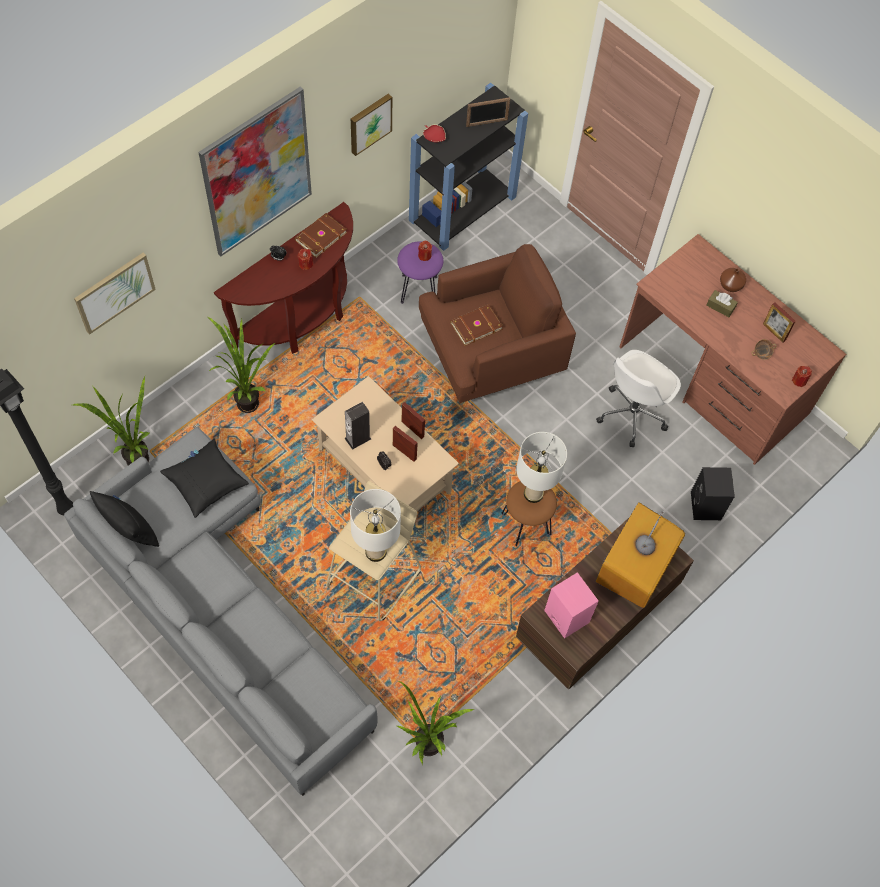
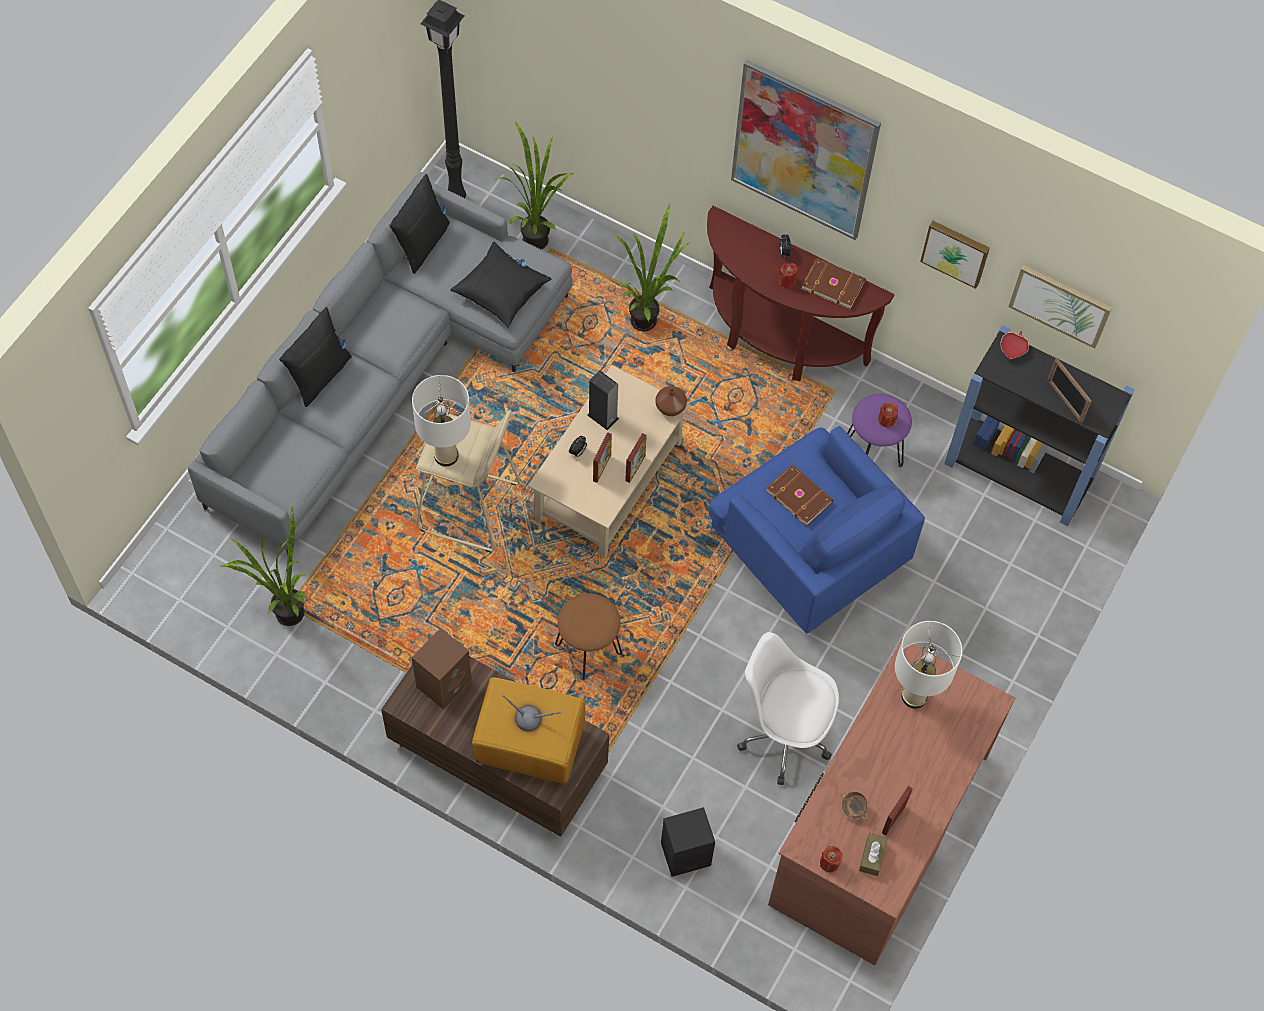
camera: 75 degrees right, 0 degrees up
picture [74,253,156,335] -> picture moved to [1008,265,1112,349]
brown armchair [419,244,576,403] -> blue armchair [709,426,925,634]
white table lamp [516,432,567,503] -> white table lamp moved to [895,621,962,709]
pink speaker [544,572,599,639] -> brown speaker [412,628,472,710]
brown tissue box [706,290,738,317] -> brown tissue box moved to [859,833,888,876]
brown vase [720,268,746,292] -> brown vase moved to [655,386,687,416]
none -> black pillow [279,307,352,407]

